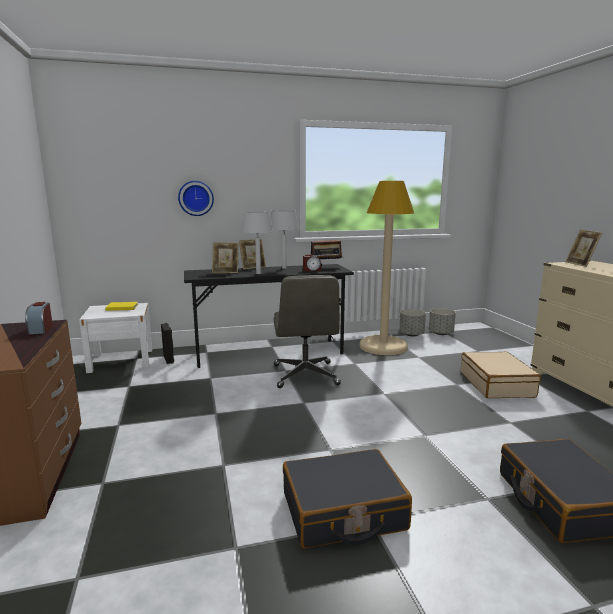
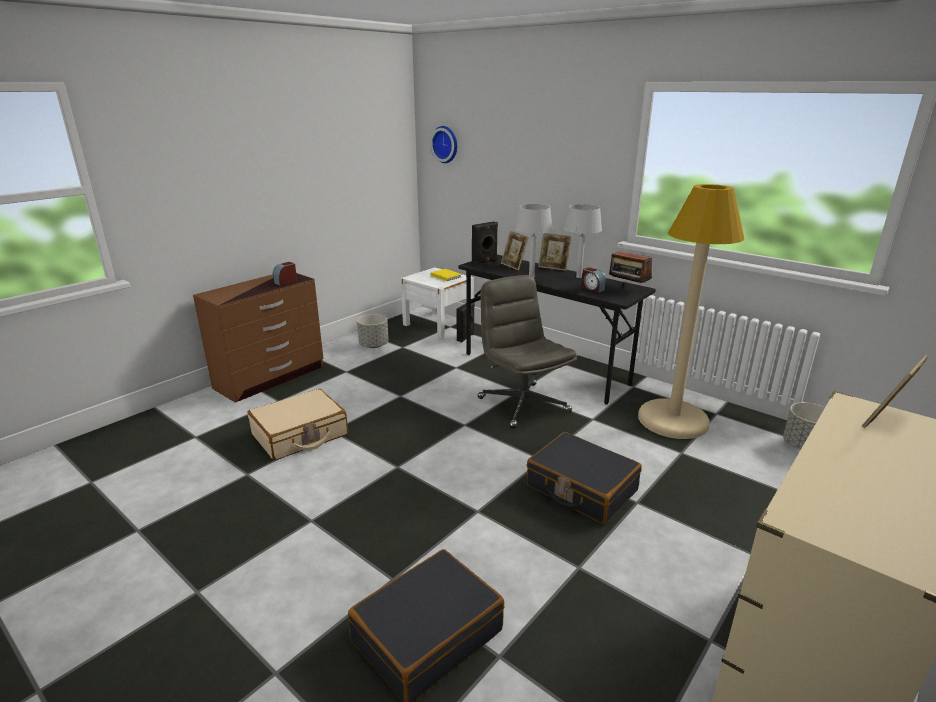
camera: 55 degrees right, 10 degrees up
wall clock [178,181,214,216] -> wall clock moved to [430,126,457,163]
grey office chair [273,275,341,388] -> grey office chair turned 105 degrees clockwise [478,275,577,429]
black suitcase [283,449,412,549] -> black suitcase moved to [526,432,642,524]
grey planter [399,309,426,336] -> grey planter moved to [357,314,389,348]
beige suitcase [461,352,541,398] -> beige suitcase moved to [247,389,348,460]
none -> black speaker [472,221,498,265]

